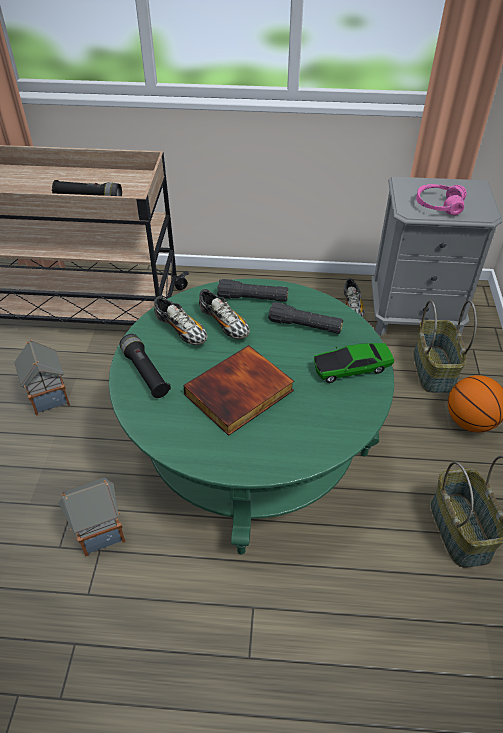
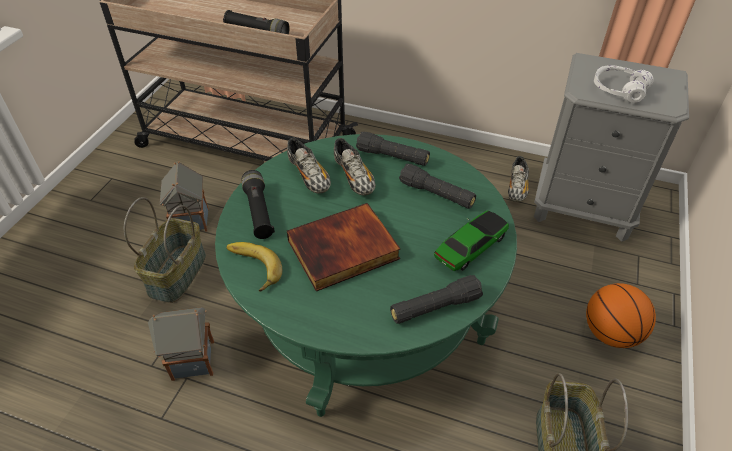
camera: 15 degrees right, 0 degrees up
toy car [314,343,394,383] -> toy car turned 135 degrees clockwise [434,211,509,271]
basket [413,300,477,393] -> basket moved to [124,197,206,303]
pink headphones [416,184,467,215] -> white headphones [594,65,654,103]
none -> banana [226,242,282,291]
none -> black flashlight [390,275,483,324]

